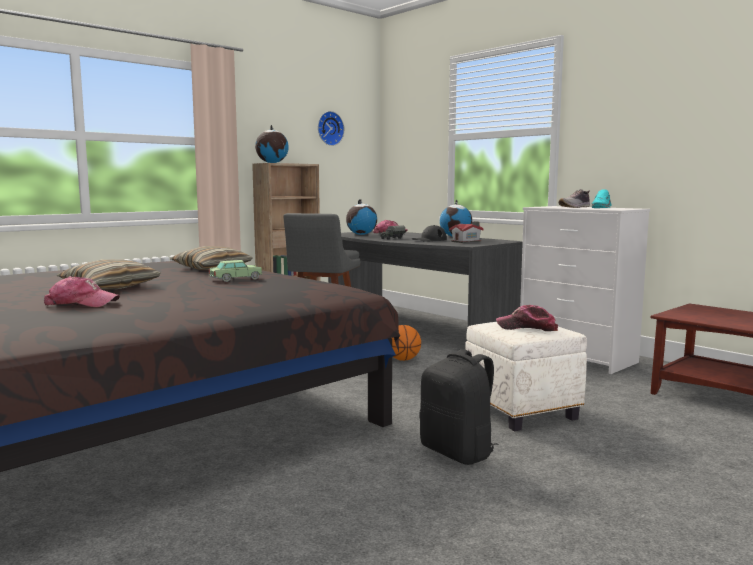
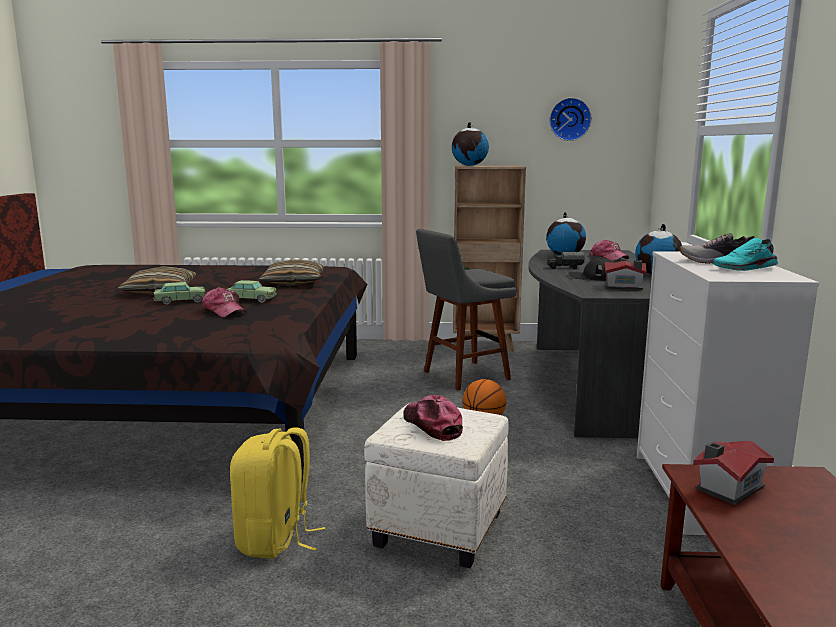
camera: 45 degrees right, 5 degrees up
cap [44,276,120,307] -> cap moved to [202,287,247,317]
black backpack [419,349,499,465] -> yellow backpack [230,427,325,559]
none -> toy car [153,282,206,305]
none -> toy house [693,441,774,505]

